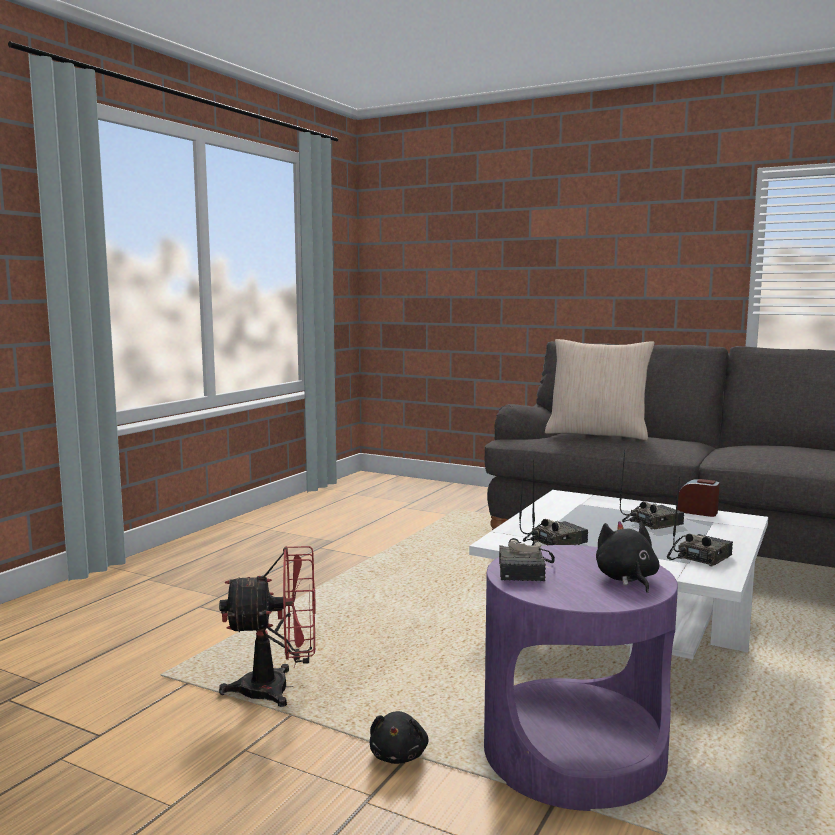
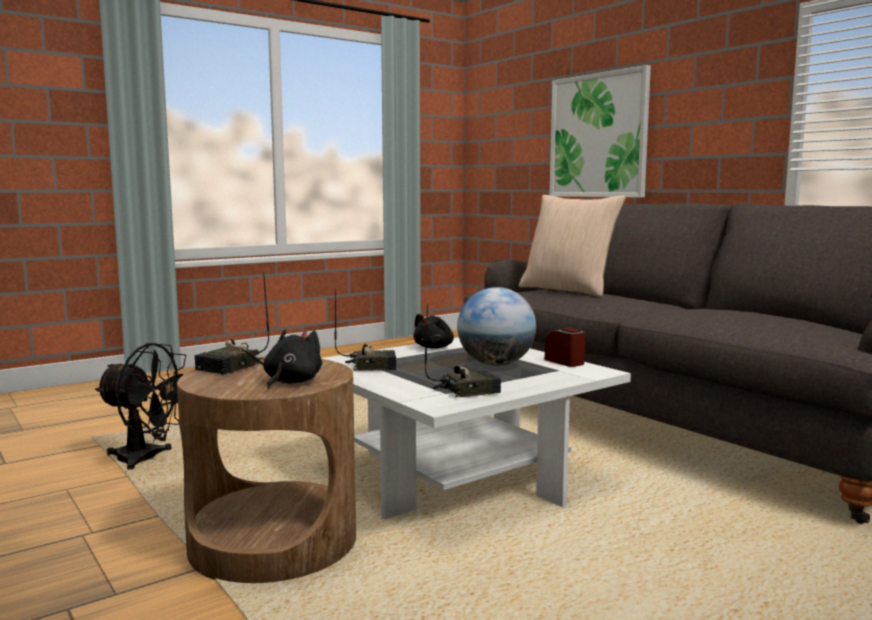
camera: 25 degrees right, 0 degrees up
red fan [219,546,316,707] -> black fan [95,343,186,470]
black plush toy [370,711,428,764] -> black plush toy moved to [413,314,454,349]
purple side table [484,545,678,811] -> brown side table [177,357,356,583]
radio [620,450,684,529] -> globe [457,287,536,366]
none -> picture [550,65,651,198]

